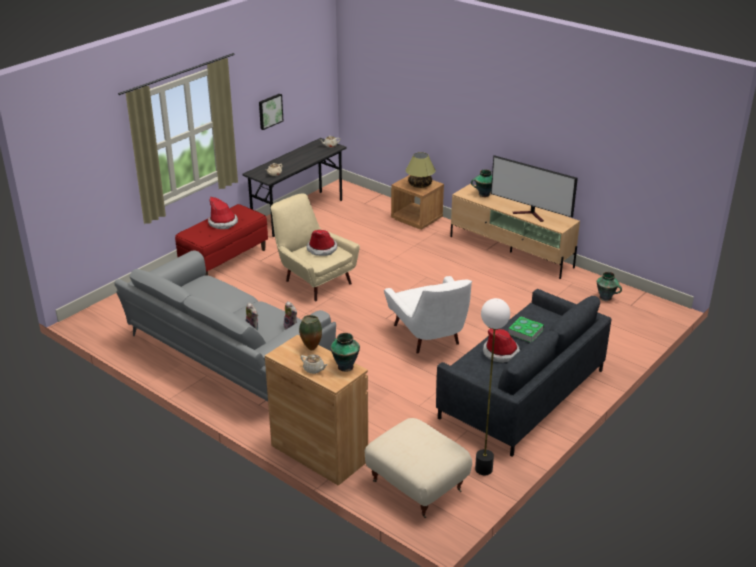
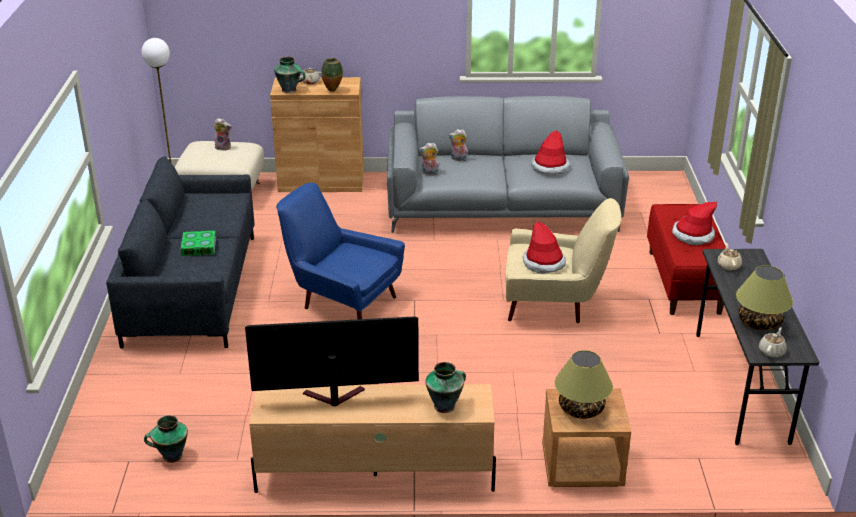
camera: 140 degrees right, 0 degrees up
picture [259,94,283,130] -> none
white armchair [384,276,472,354] -> blue armchair [276,182,405,319]
hat [483,329,520,363] -> hat moved to [531,130,570,175]
none -> plush toy [214,118,231,151]
none -> table lamp [736,266,793,331]

